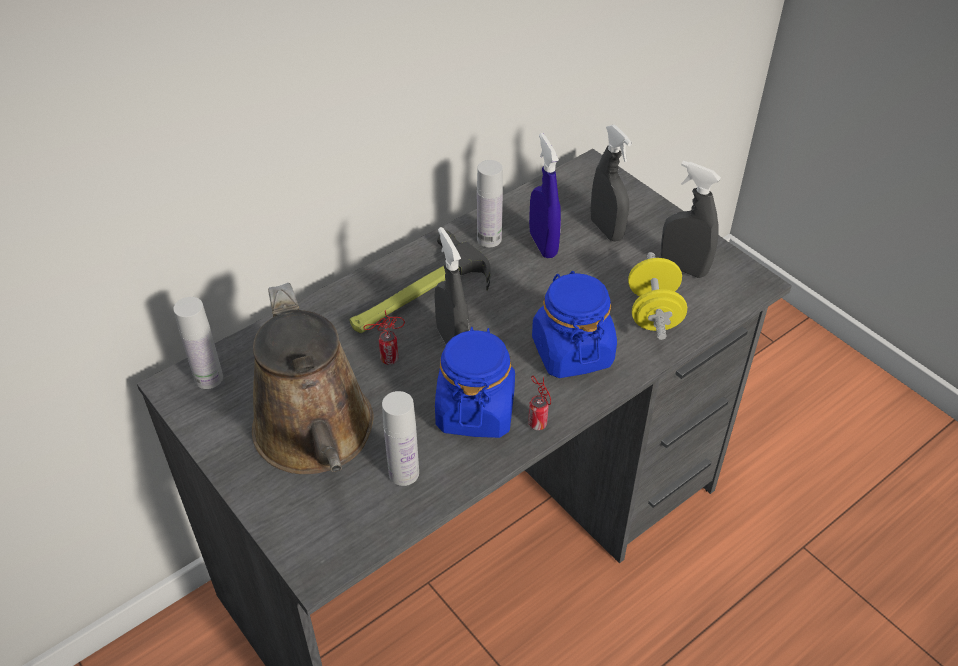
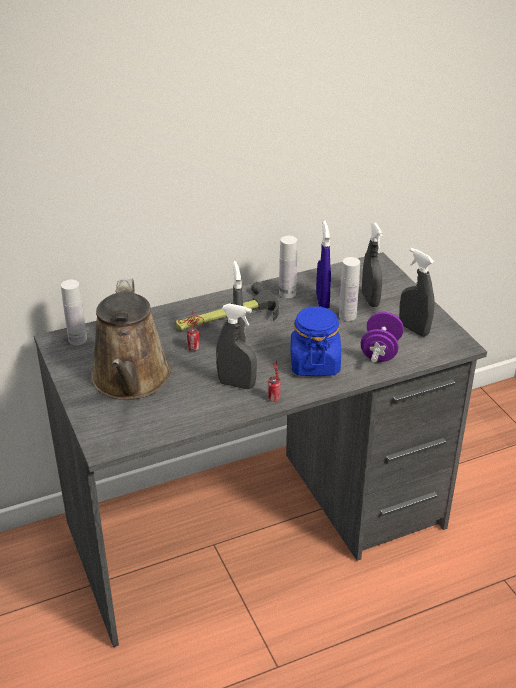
camera: 15 degrees right, 10 degrees down
white bottle [382,391,419,486] -> white bottle moved to [339,257,360,321]
blue jar [435,327,515,438] -> grey spray bottle [216,303,257,389]
yellow dumbbell [628,252,687,340] -> purple dumbbell [361,312,404,363]

